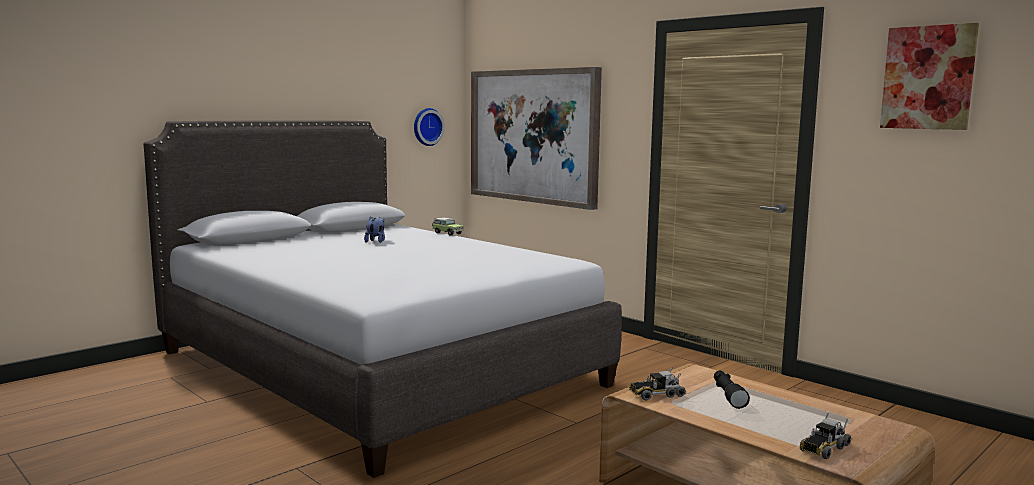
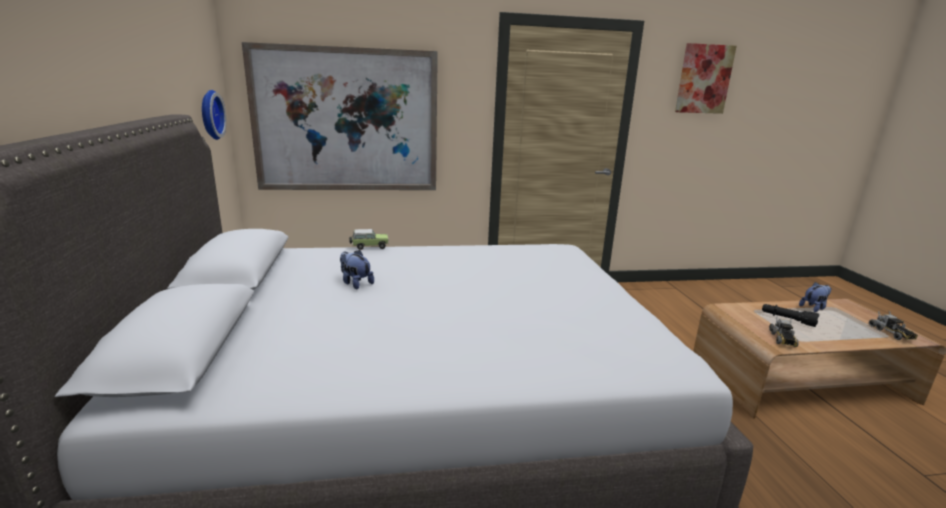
camera: 55 degrees left, 10 degrees up
none -> plush toy [799,282,832,312]

